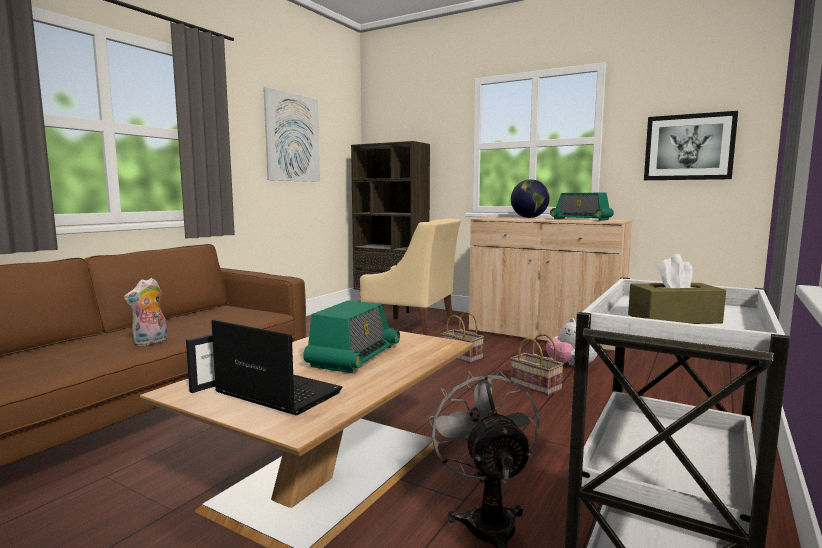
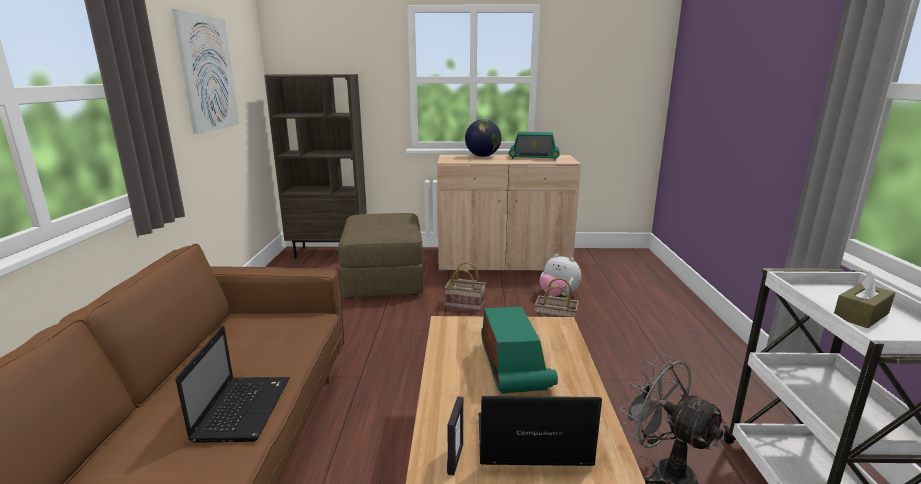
camera: 30 degrees left, 10 degrees up
plush toy [124,278,168,346] -> laptop [175,326,290,443]
beige armchair [360,219,461,336] -> brown ottoman [338,213,424,298]
picture [644,111,738,180] -> none

